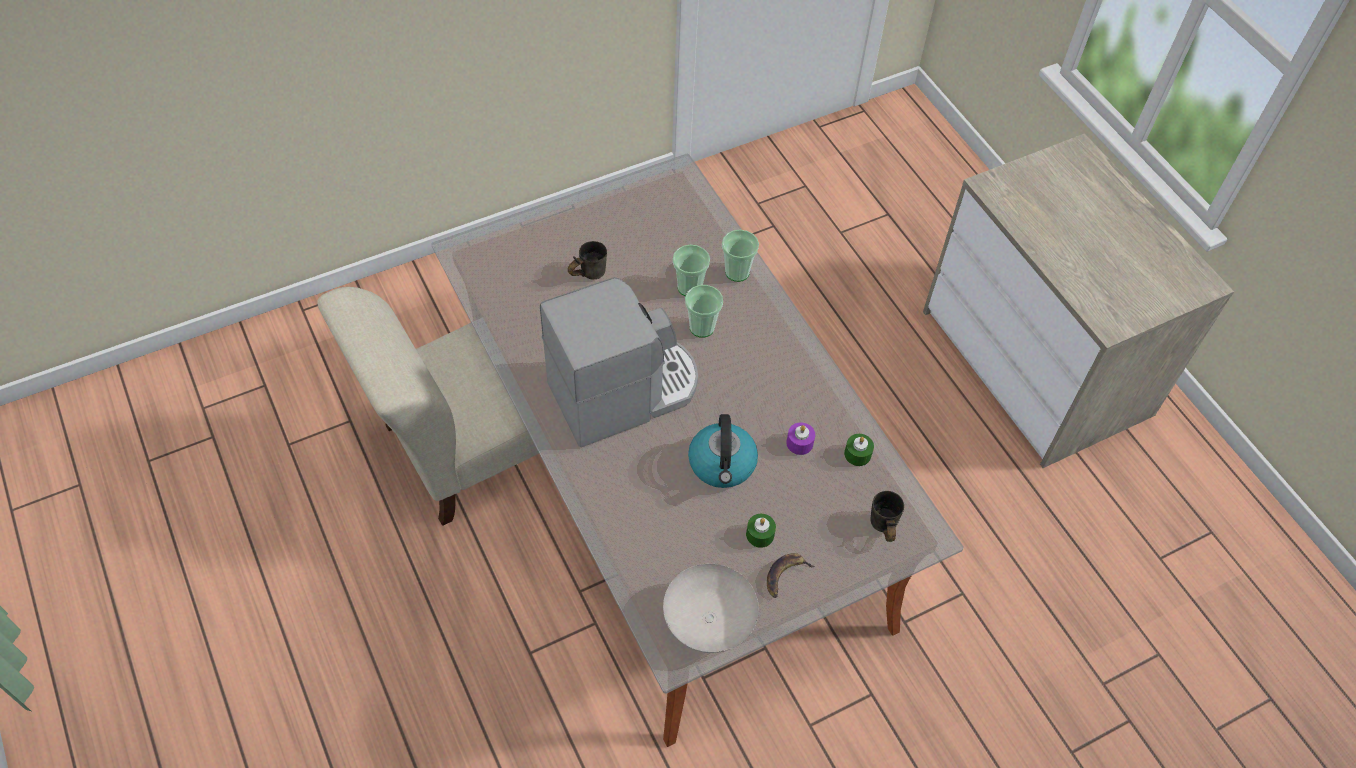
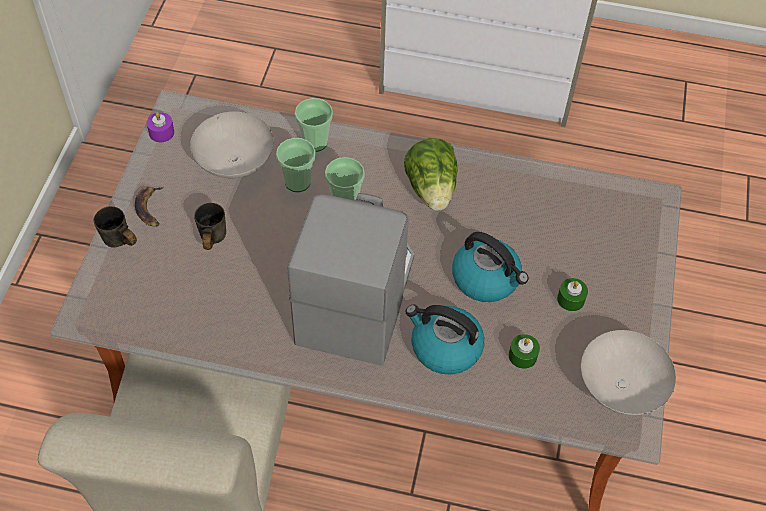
camera: 50 degrees left, 0 degrees up
banana [767,553,815,598] -> banana moved to [135,186,164,226]
purple candle [786,422,815,455] -> purple candle moved to [147,112,174,142]
green candle [844,434,874,466] -> green candle moved to [509,334,540,369]
grey mug [870,491,904,542] -> grey mug moved to [94,206,137,248]
none -> white bowl [190,112,274,178]
none -> lettuce [404,138,458,211]
none -> kettle [405,304,484,375]

